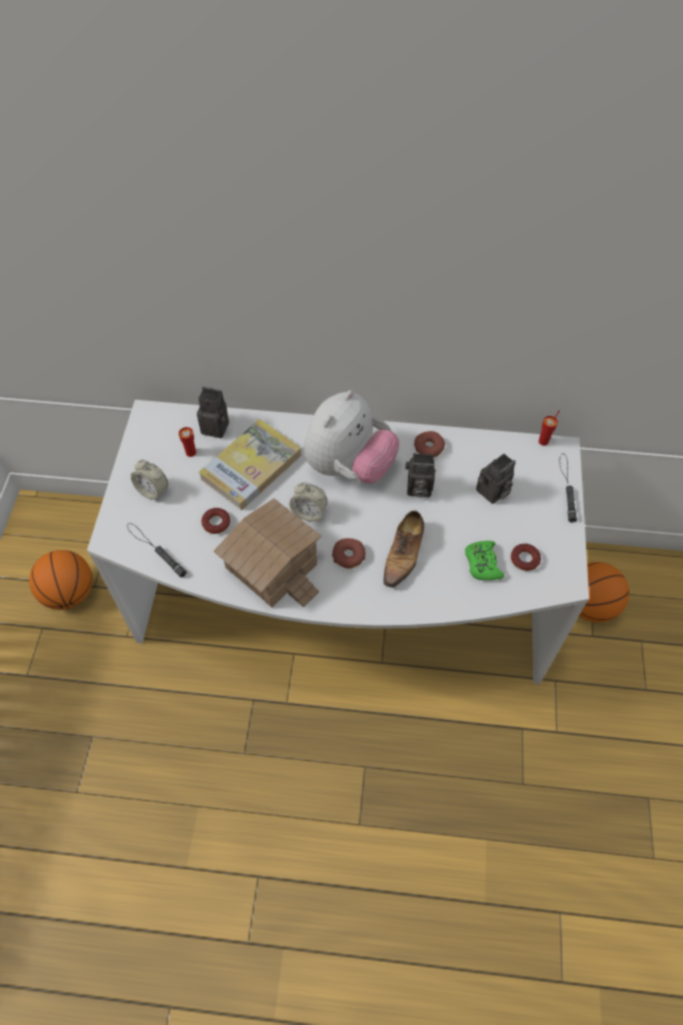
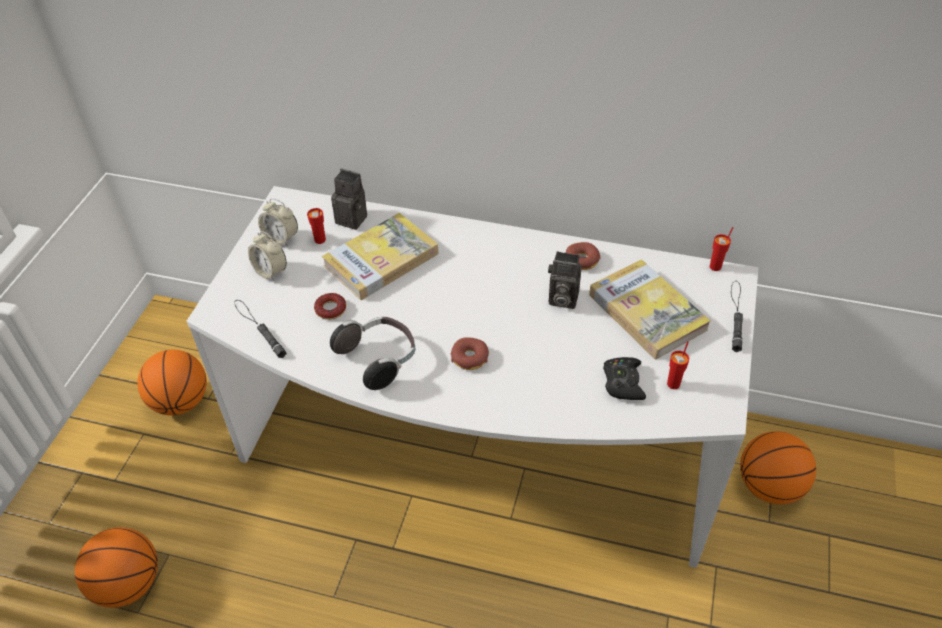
camera: 10 degrees right, 10 degrees down
toy house [214,498,321,607] -> headphones [330,316,415,390]
alarm clock [289,482,328,521] -> alarm clock moved to [258,198,298,246]
plush toy [304,390,399,483] -> none
shoe [383,511,424,589] -> none
green game controller [465,541,504,580] -> black game controller [603,357,646,400]
camera [476,453,516,504] -> book [589,259,710,359]
donut [511,544,541,571] -> red cup [667,341,689,389]
none -> basketball [75,527,158,608]

